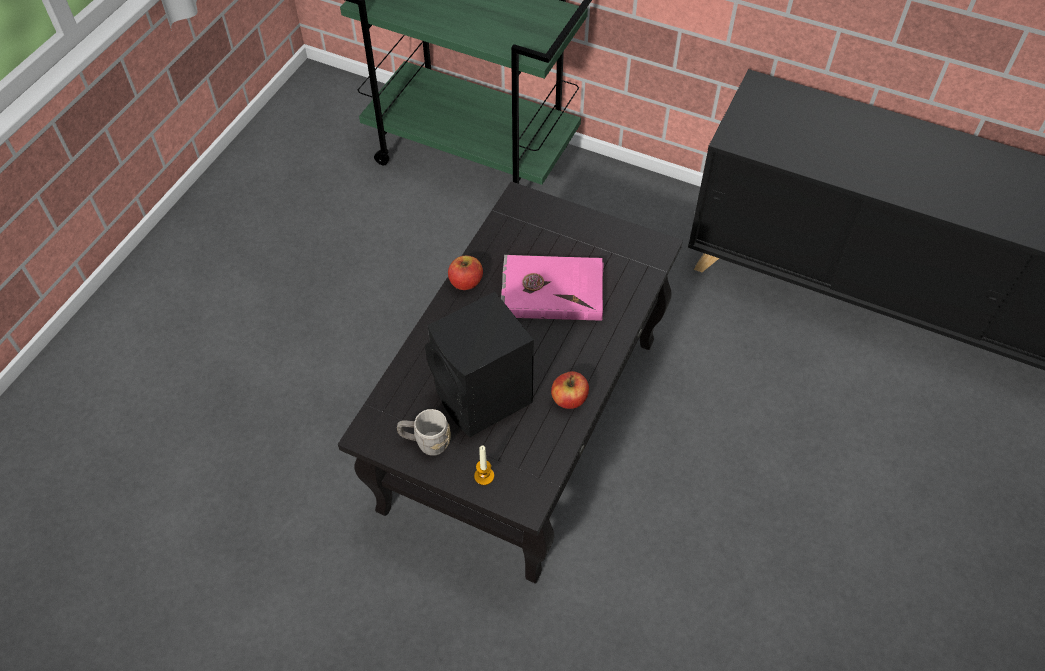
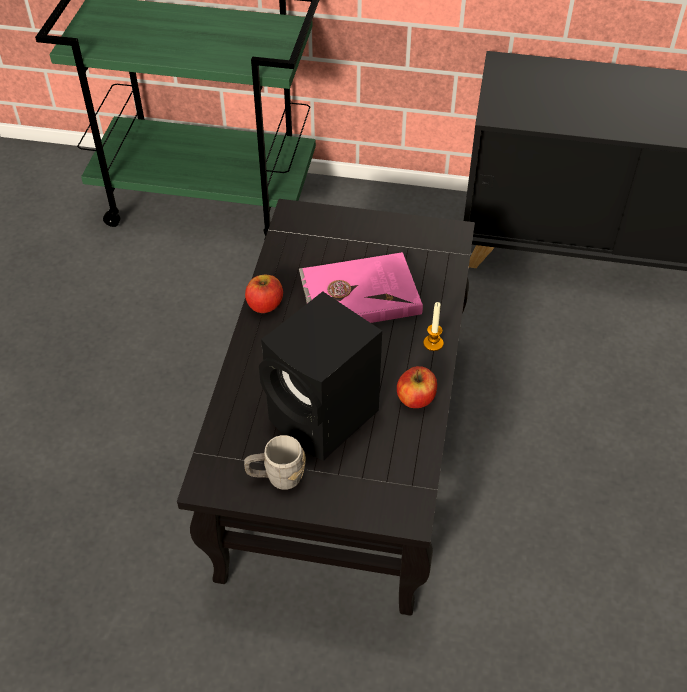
camera: 15 degrees left, 5 degrees down
candle [474,446,494,485] -> candle moved to [423,302,444,351]

